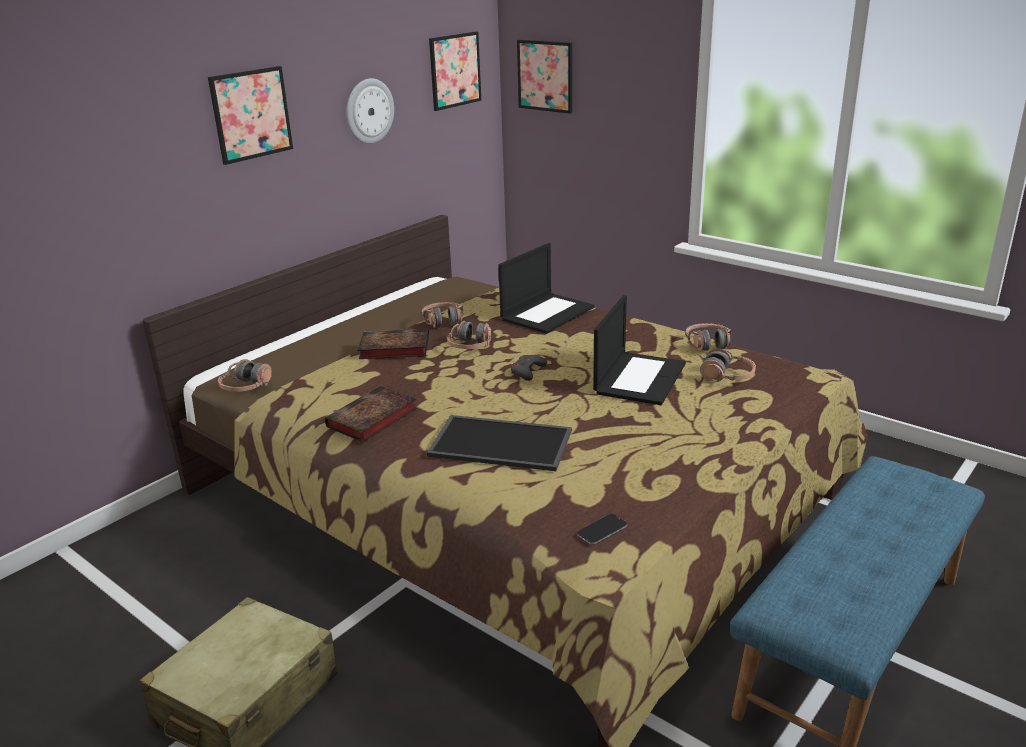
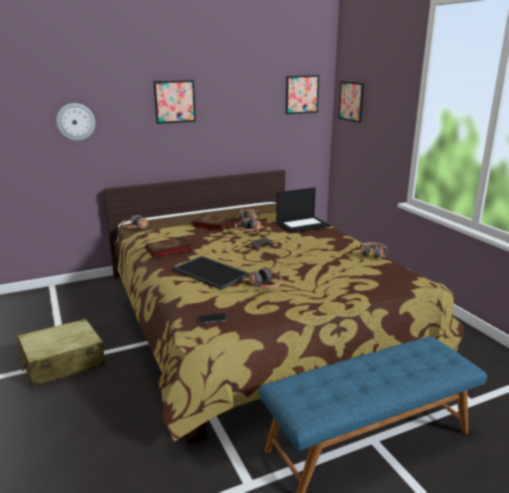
camera: 25 degrees right, 5 degrees down
wall clock [347,78,394,144] -> wall clock moved to [56,103,95,141]
laptop [593,295,686,405] -> none
headphones [700,349,756,382] -> headphones moved to [249,267,282,288]

